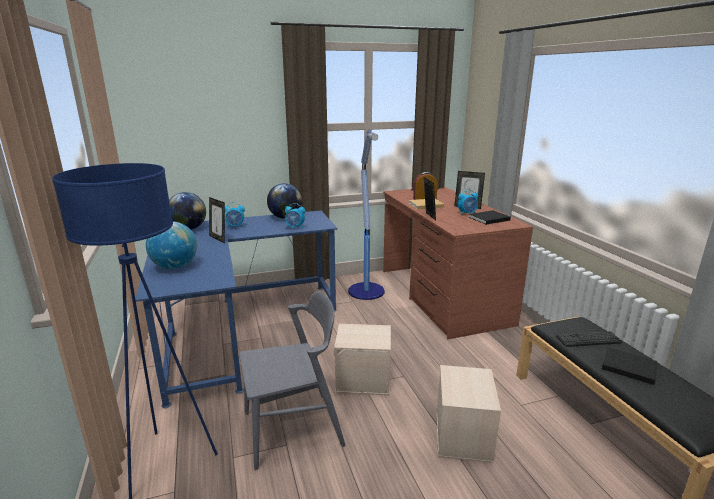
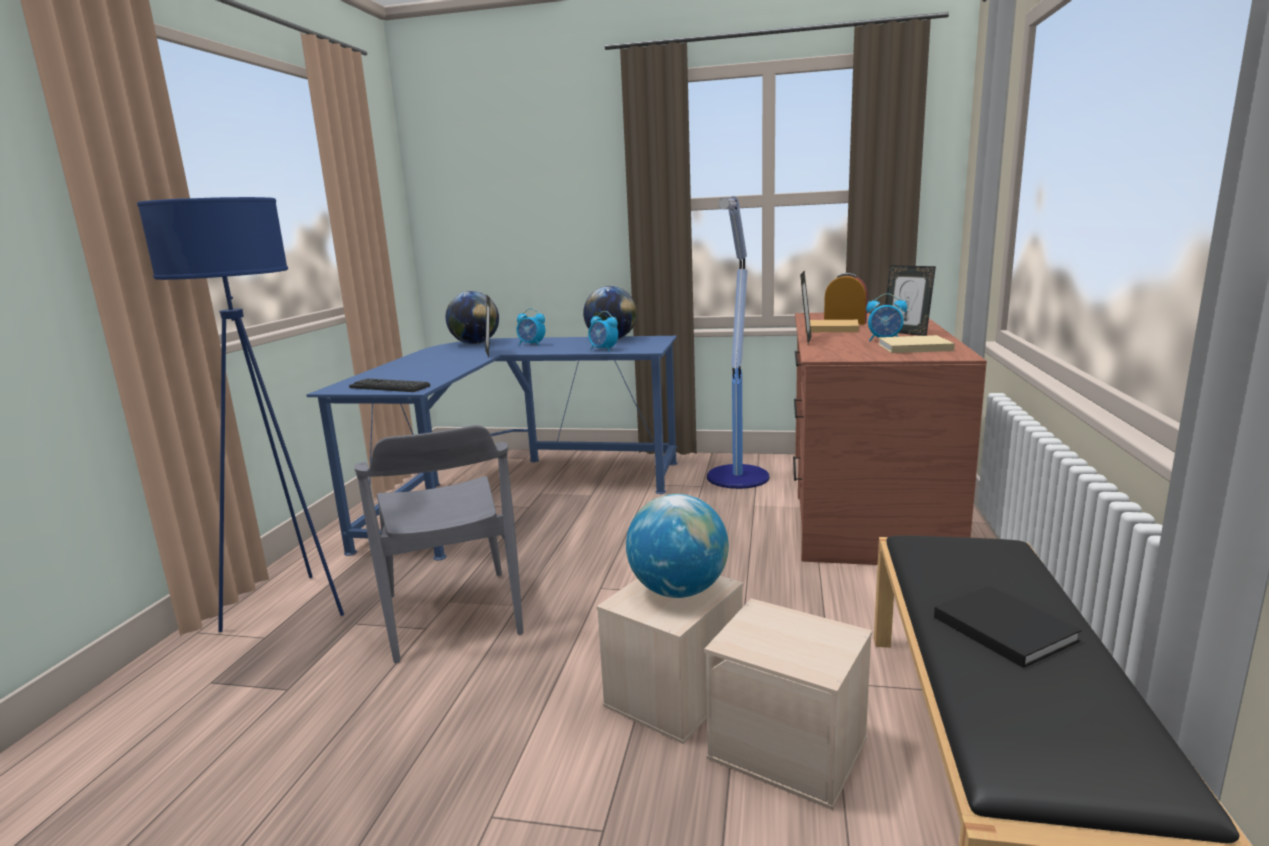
camera: 30 degrees right, 5 degrees down
globe [146,222,197,269] -> globe moved to [626,494,729,598]
grey chair [240,291,346,470] -> grey chair turned 60 degrees clockwise [354,425,524,664]
beige storage box [334,324,391,395] -> beige storage box moved to [704,599,872,810]
black book [469,210,511,225] -> beige book [878,335,955,353]
keyboard [556,331,622,347] -> keyboard moved to [349,379,430,392]

